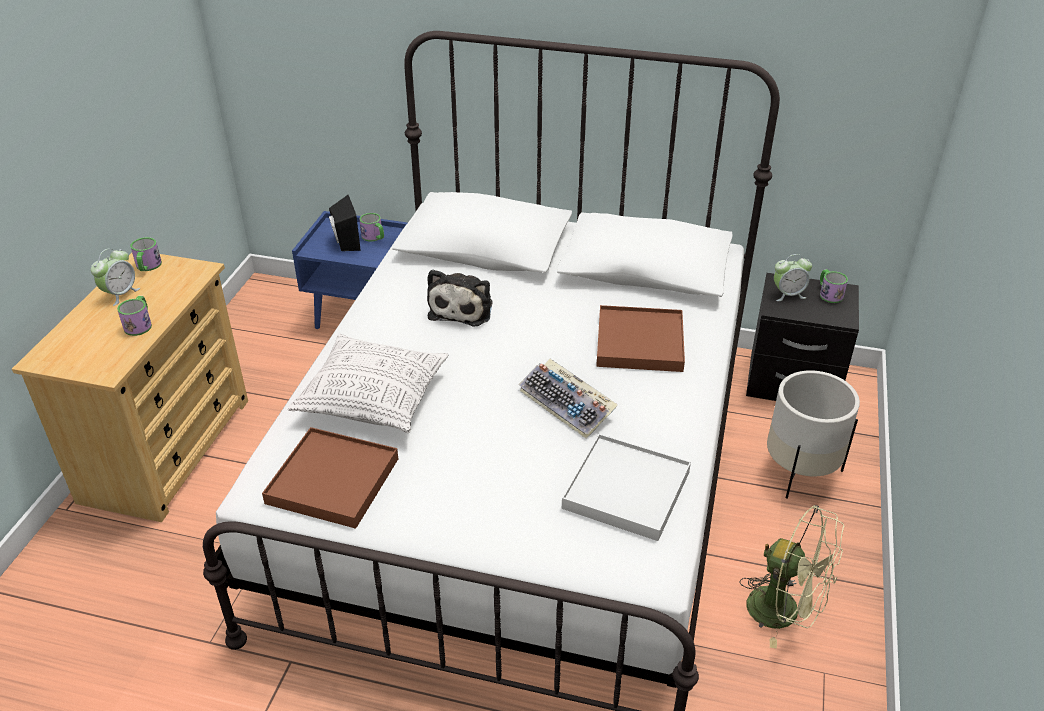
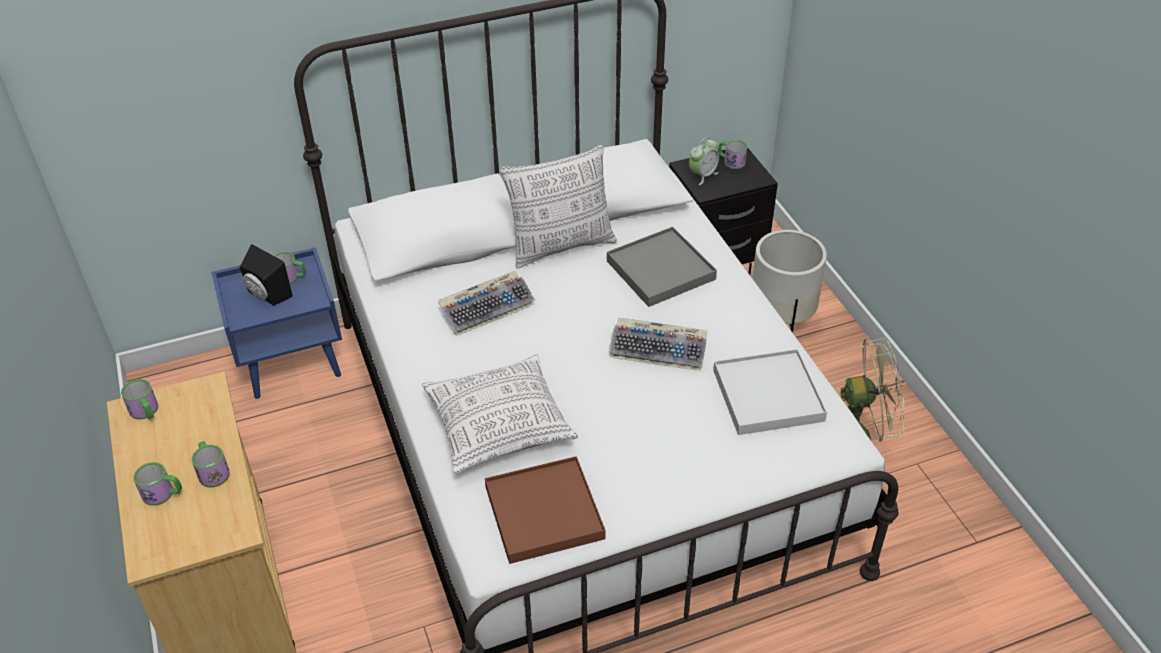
camera: 35 degrees left, 5 degrees up
alarm clock [91,248,140,306] -> none
plush toy [427,270,492,327] -> keyboard [438,271,535,336]
brown tray [596,305,685,372] -> grey tray [607,227,717,307]
none -> mug [133,462,182,506]
none -> pillow [500,145,617,269]

